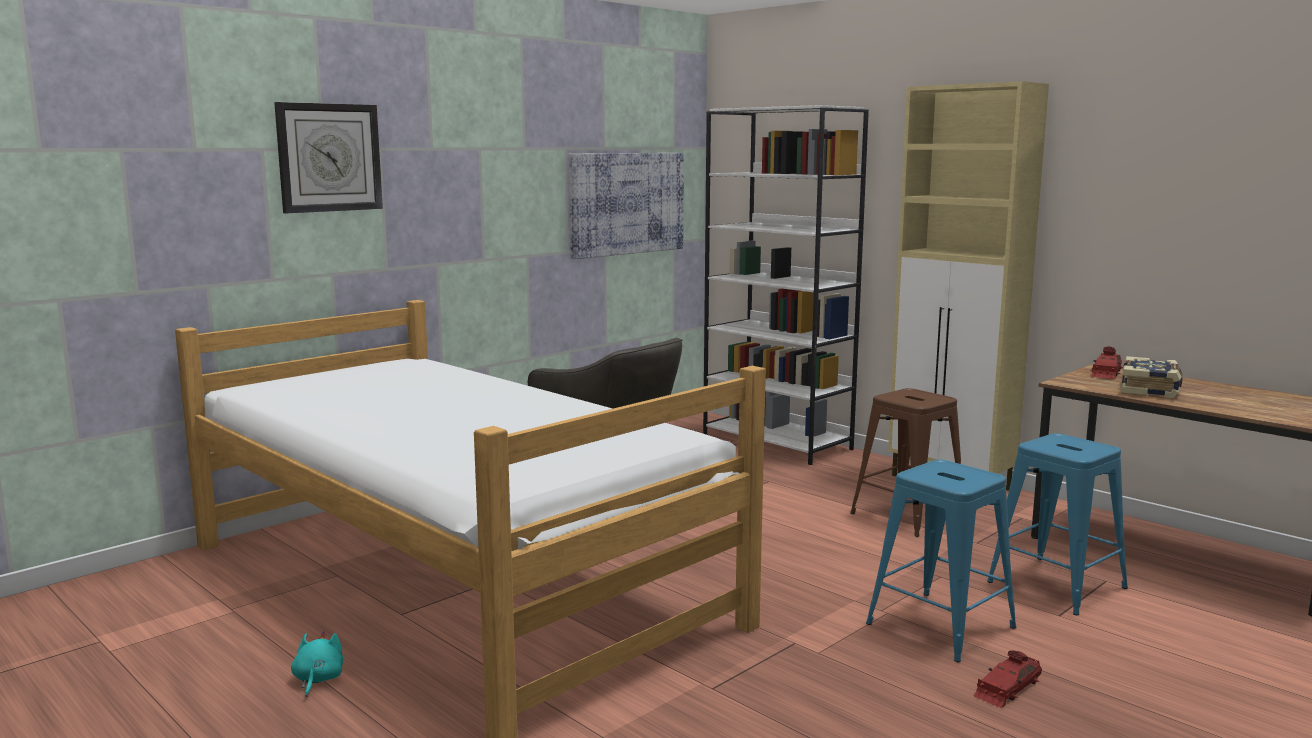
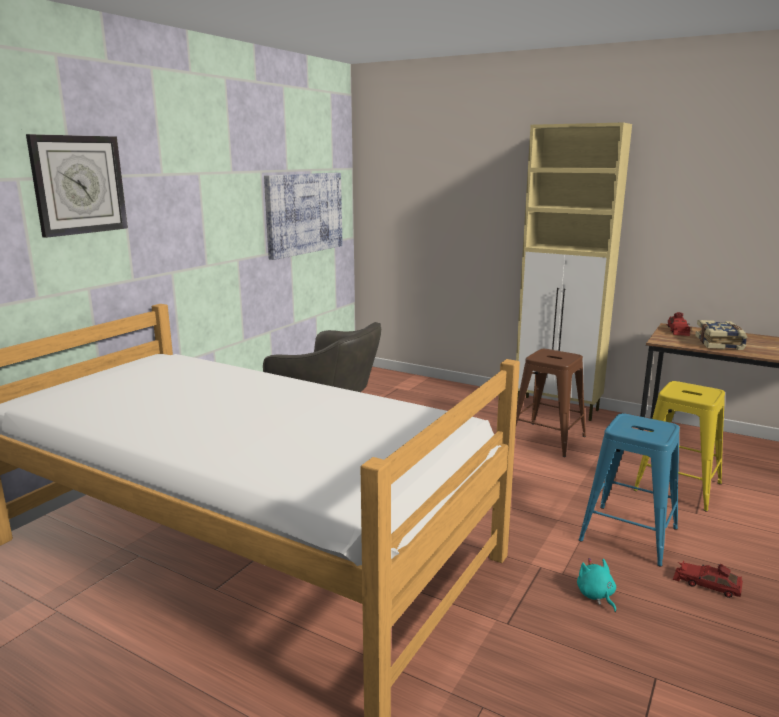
camera: 15 degrees left, 5 degrees up
turquoise plush toy [291,631,343,697] -> turquoise plush toy moved to [577,558,616,612]
white bookcase [703,105,869,465] -> none
red toy car [974,651,1042,708] -> red toy car turned 90 degrees clockwise [673,561,743,598]
blue stool [987,433,1128,615] -> yellow stool [633,381,725,512]

